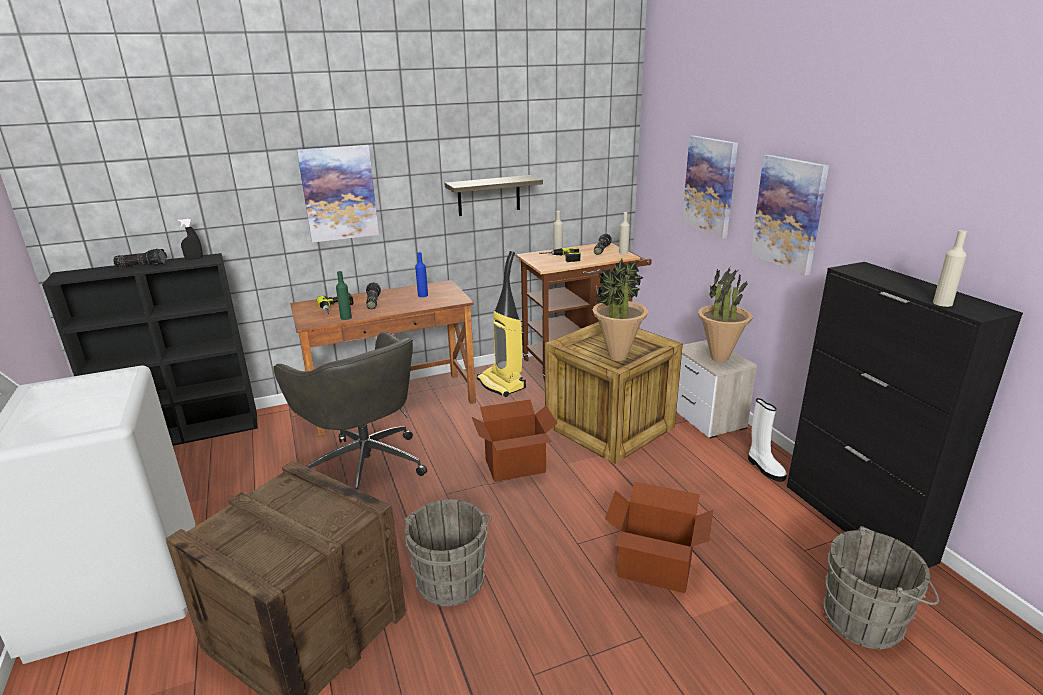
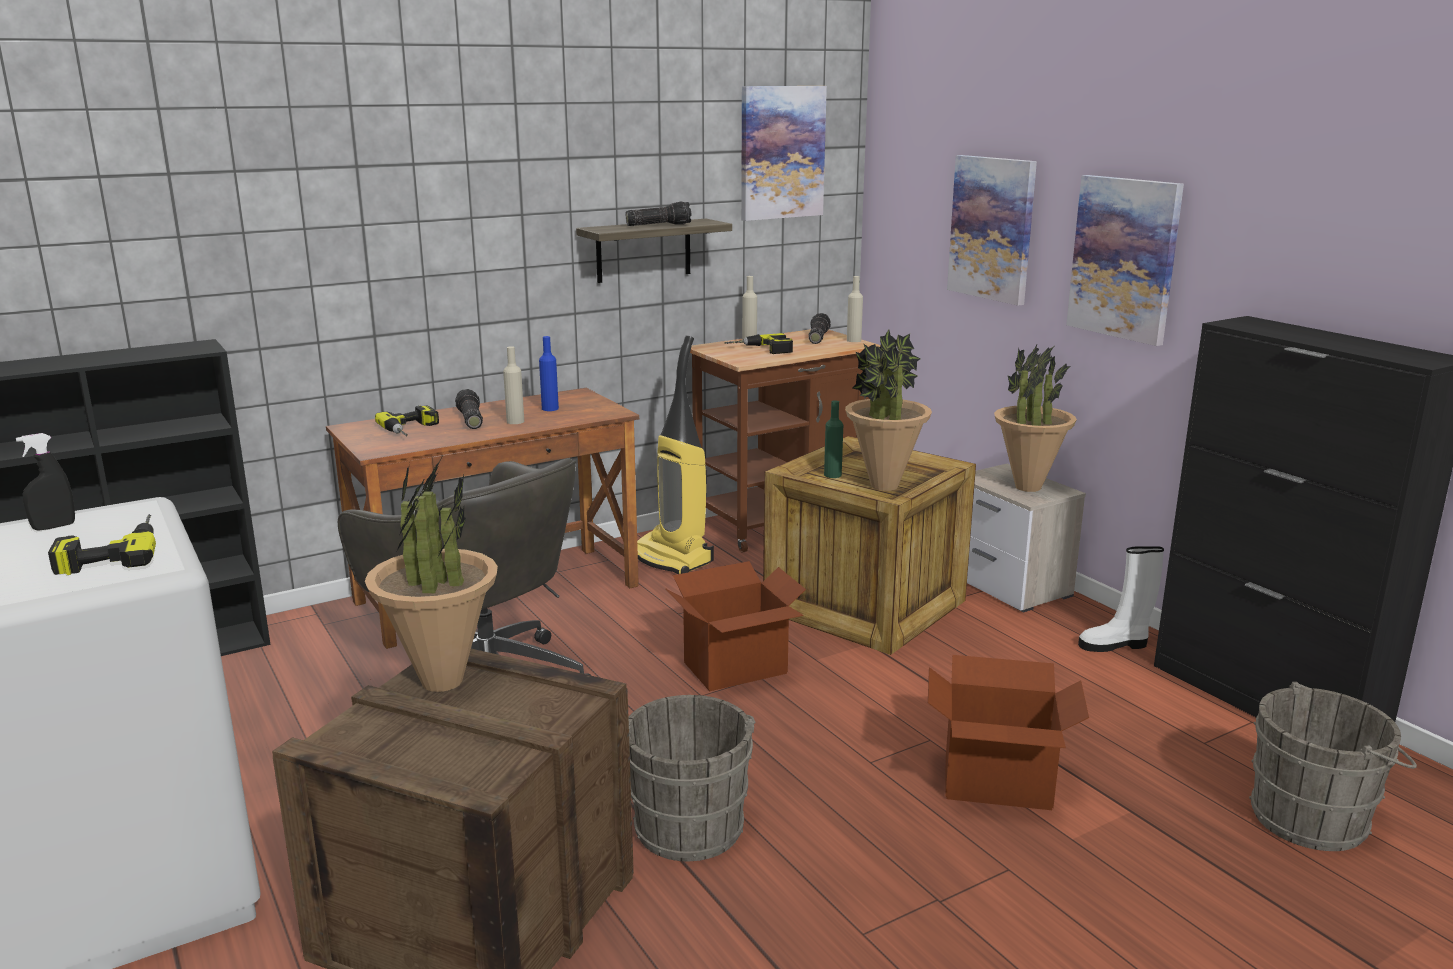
camera: 10 degrees left, 5 degrees down
flashlight [113,249,167,267] -> flashlight moved to [626,201,691,226]
black spray bottle [177,218,203,260] -> black spray bottle moved to [16,433,75,531]
picture [297,145,379,243] -> picture moved to [741,86,827,221]
green bottle [336,271,352,320] -> green bottle moved to [824,400,843,478]
white boot [748,398,787,482] -> white boot turned 120 degrees clockwise [1078,546,1164,652]
beige bottle [933,230,967,307] -> beige bottle moved to [503,346,524,424]
none -> power drill [48,514,156,575]
none -> potted plant [365,459,498,692]

